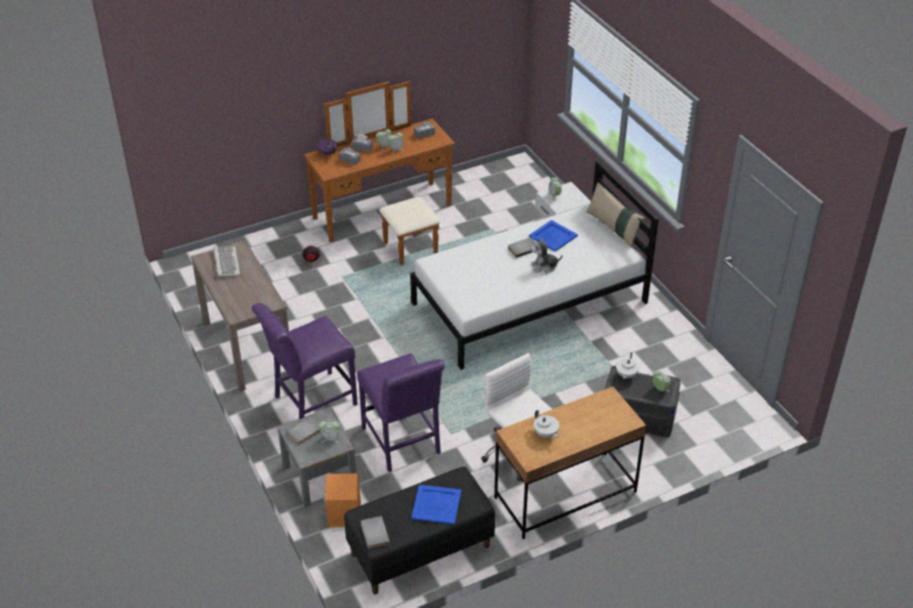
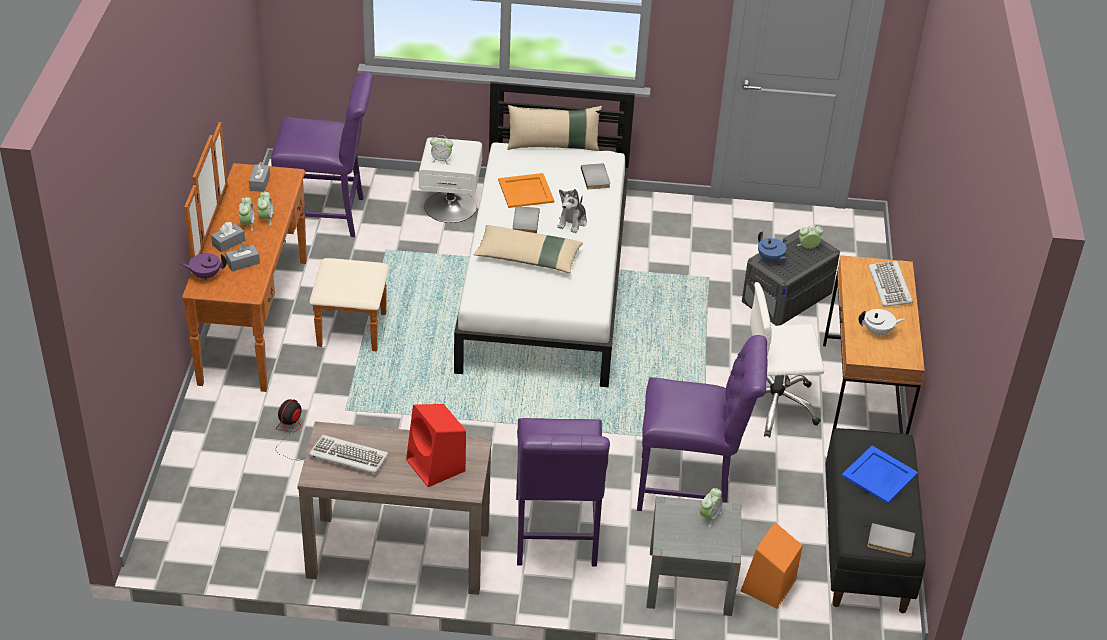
camera: 60 degrees left, 0 degrees up
grey book [286,416,321,445] -> grey book moved to [581,164,610,189]
blue tray [529,220,578,252] -> orange tray [498,173,554,208]
white teapot [616,353,639,379] -> blue teapot [758,231,788,263]
none -> purple chair [271,72,373,237]
none -> red speaker [406,404,466,487]
none -> beige pillow [474,225,583,273]
none -> keyboard [868,261,913,307]

